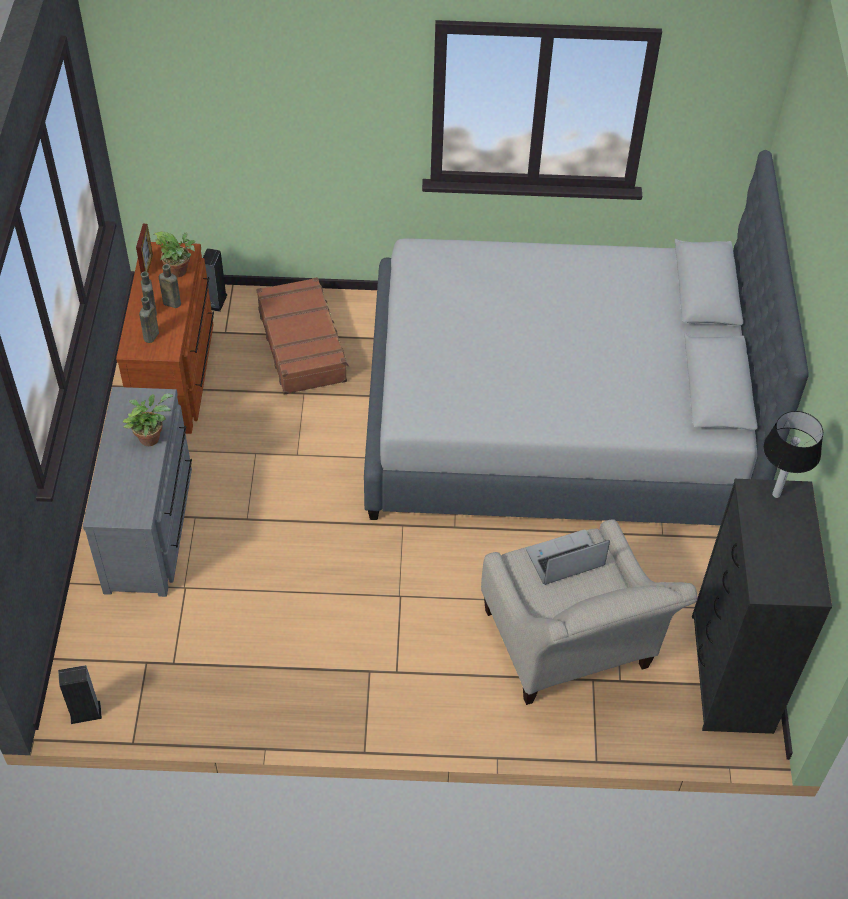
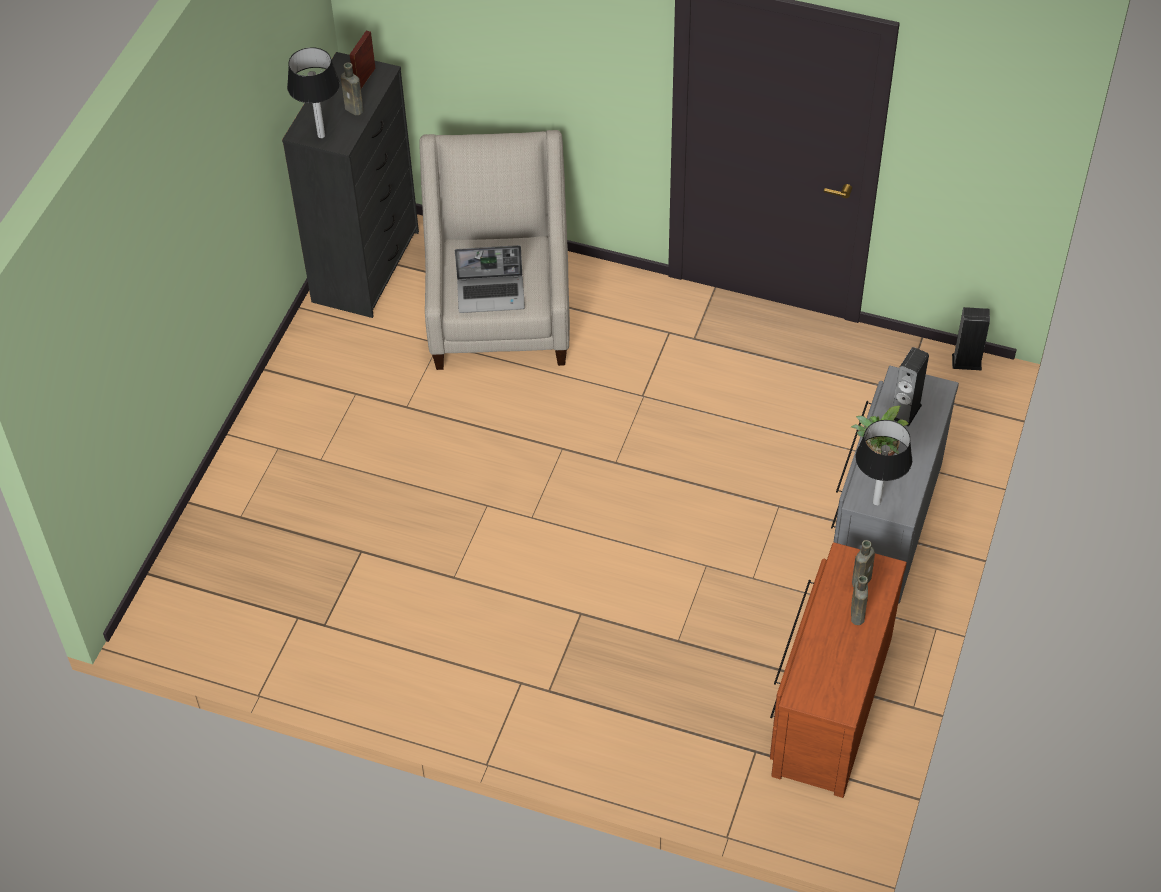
camera: 160 degrees left, 0 degrees up
picture frame [136,224,153,273] -> picture frame moved to [350,31,375,89]
potted plant [154,232,196,277] -> none
brown bottle [159,264,181,308] -> brown bottle moved to [341,62,363,115]
speaker [203,248,228,312] -> speaker moved to [893,347,929,427]
brown suitcase [256,277,349,395] -> none
grey bed [364,150,809,525] -> none
none -> table lamp [856,420,912,506]

